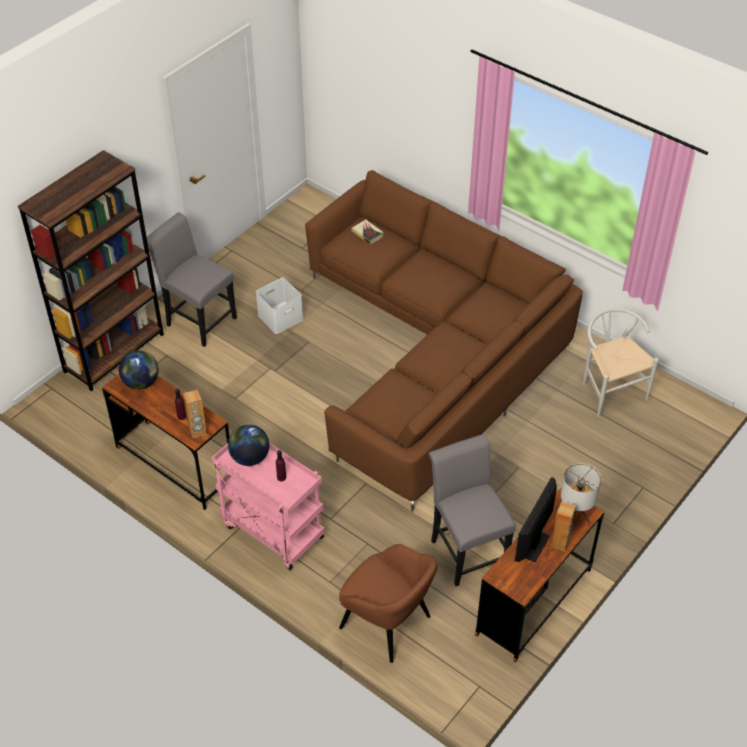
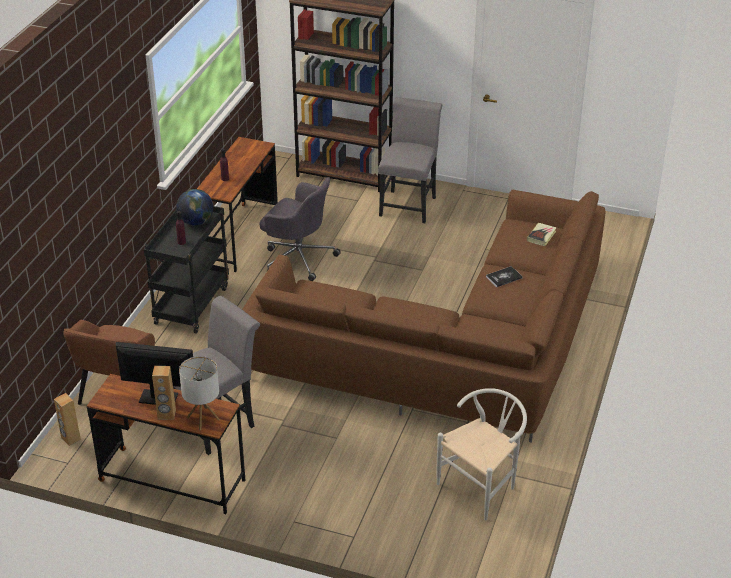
camera: 70 degrees right, 10 degrees down
globe [119,350,159,390] -> none
brown speaker [183,390,207,438] -> brown speaker moved to [54,393,81,446]
pink cart [211,443,325,570] -> black cart [144,206,229,334]
white storage box [256,277,303,334] -> none
none -> grey office chair [260,177,341,281]
none -> book [486,266,523,287]

